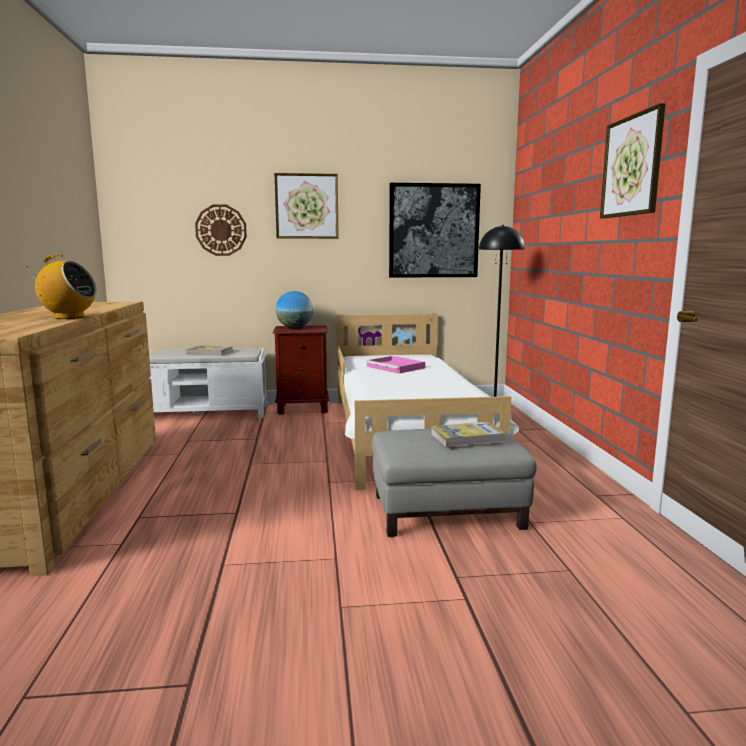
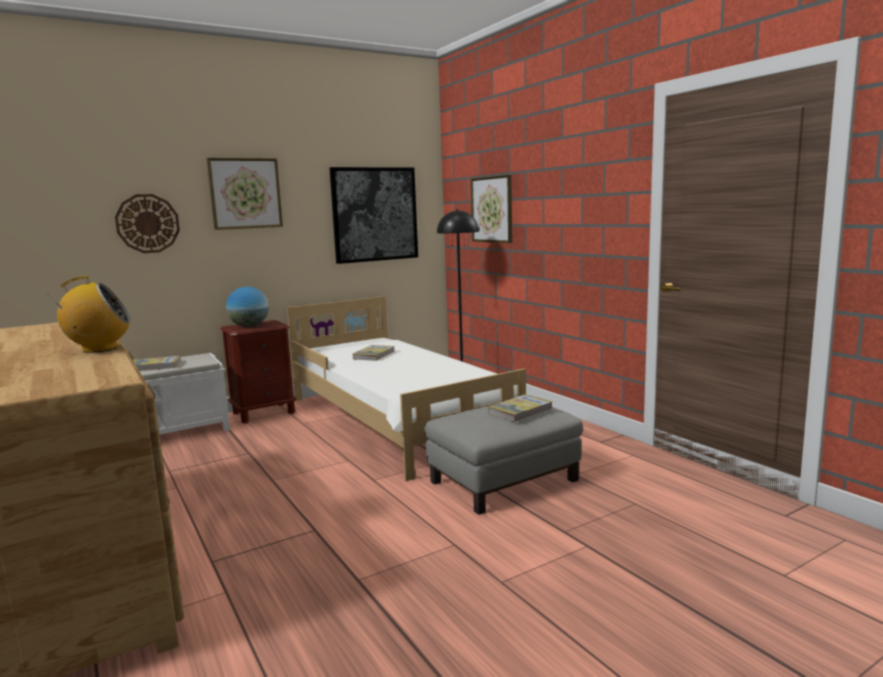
camera: 25 degrees left, 0 degrees up
pink tray [366,356,425,373] -> book [353,345,395,361]
picture [600,103,665,218] -> picture moved to [470,175,512,243]

